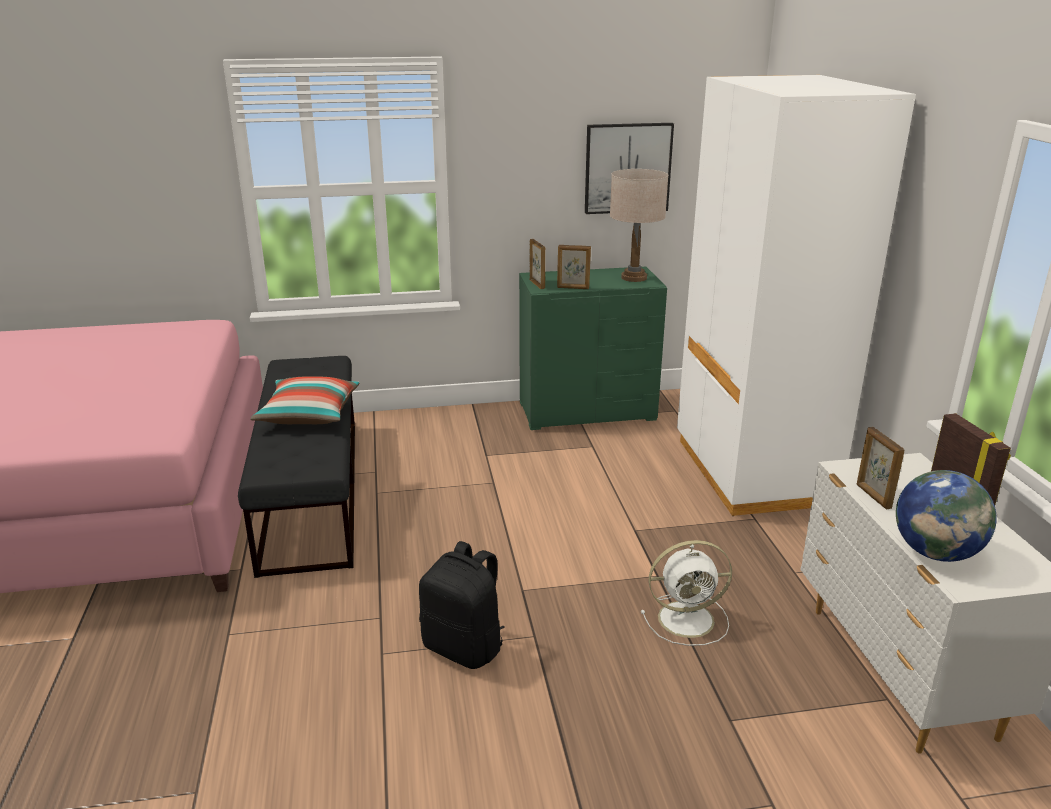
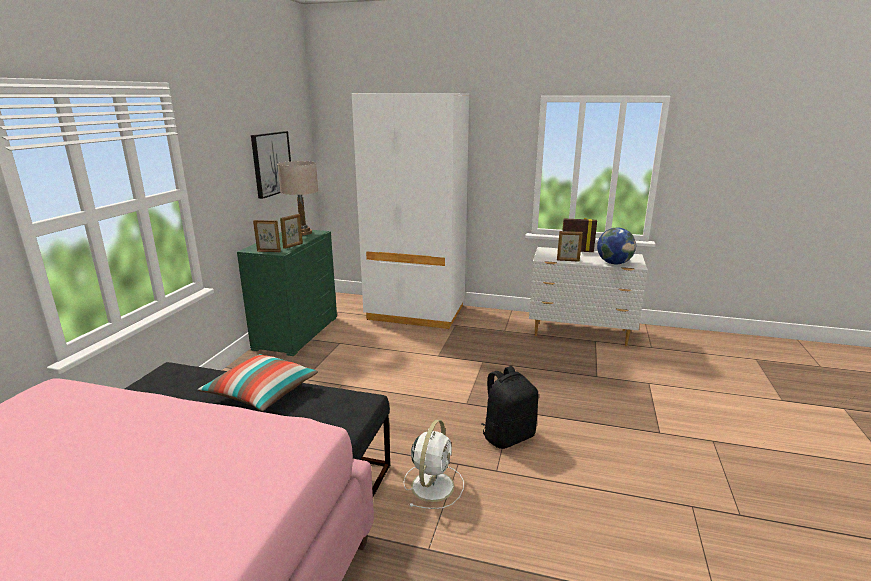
camera: 65 degrees left, 5 degrees down
white fan [641,540,732,646] -> white fan moved to [404,420,464,509]

